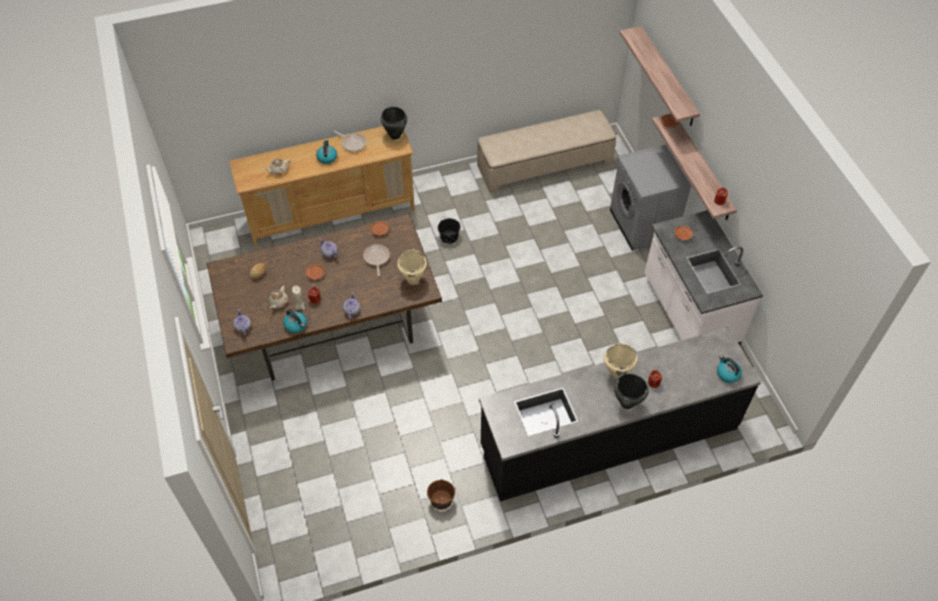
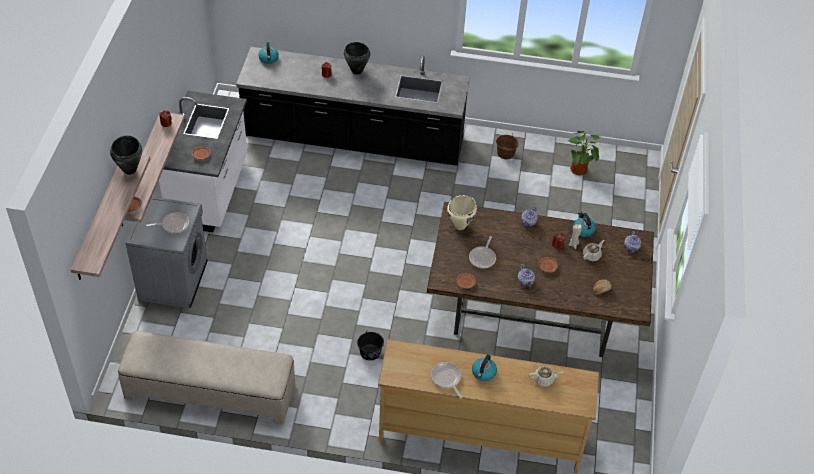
camera: 155 degrees left, 5 degrees down
black cooking pot [381,106,407,140] -> black cooking pot moved to [110,135,142,175]
beige cooking pot [604,344,638,379] -> none
none -> frying pan [146,212,189,234]
none -> potted plant [568,131,600,176]

